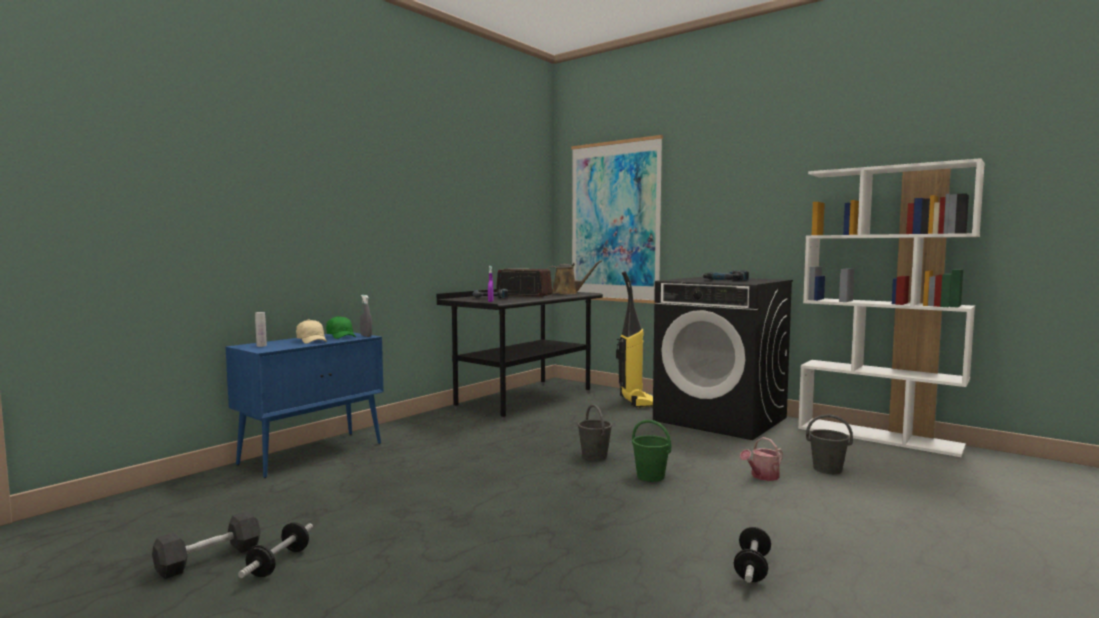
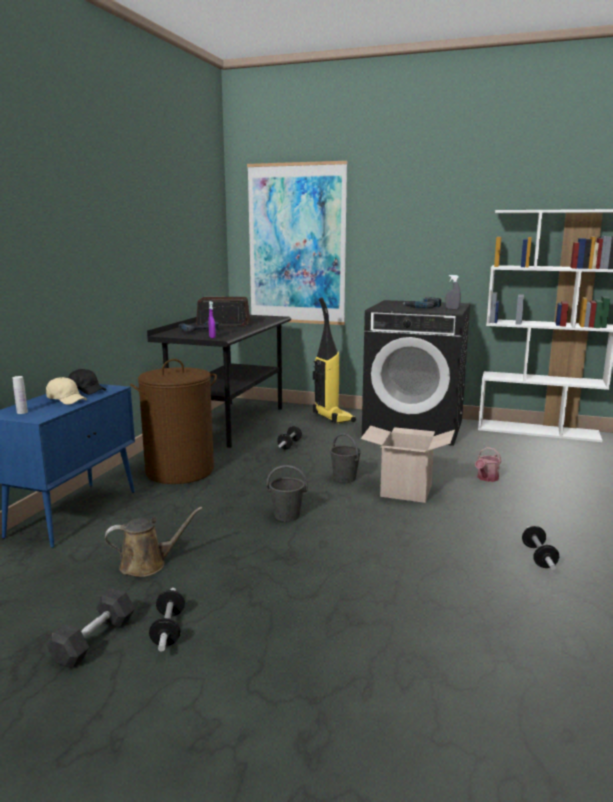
camera: 20 degrees left, 10 degrees up
green cap [326,316,356,339] -> black cap [68,369,106,394]
grey spray bottle [360,295,372,337] -> grey spray bottle moved to [445,275,461,310]
brown watering can [547,260,602,294] -> brown watering can moved to [105,507,203,577]
green bucket [632,420,671,482] -> cardboard box [361,426,455,503]
grey bucket [806,414,853,474] -> grey bucket moved to [266,465,308,522]
none -> brown laundry basket [130,359,217,484]
none -> dumbbell [277,426,302,449]

